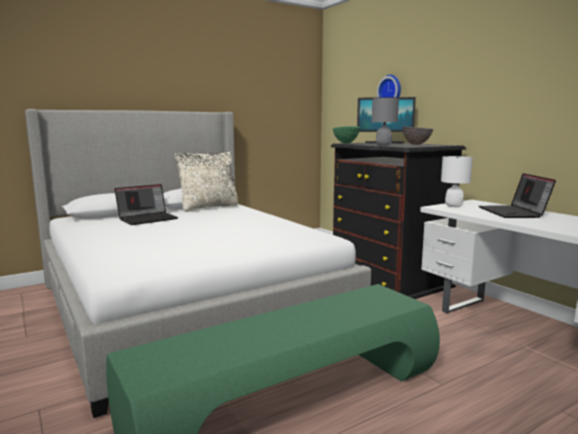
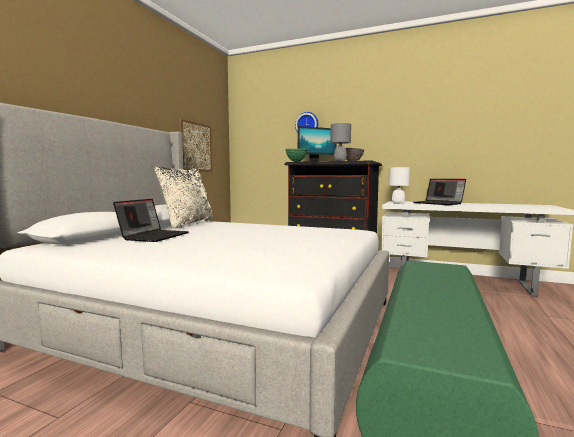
camera: 35 degrees left, 5 degrees down
none -> picture [180,119,212,172]

